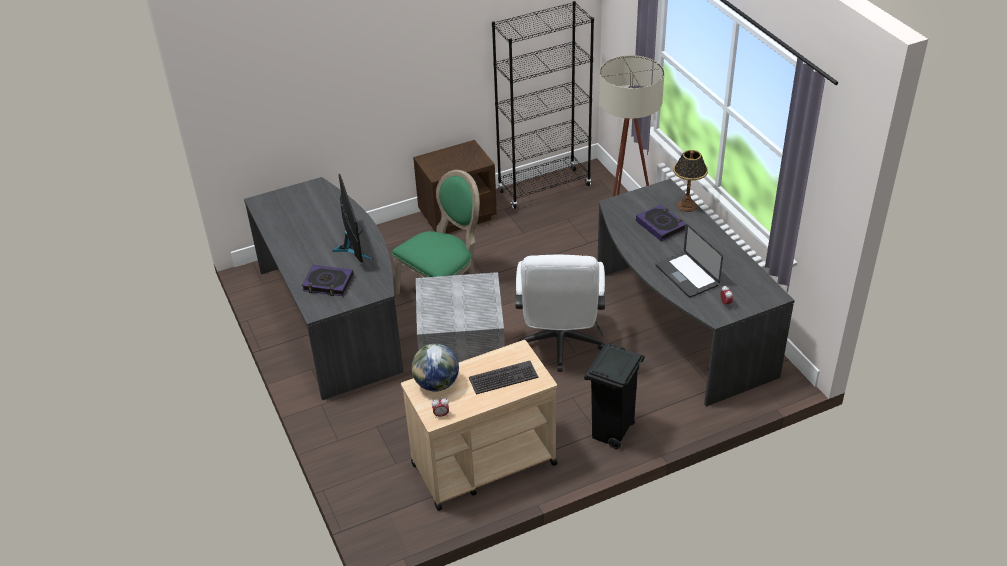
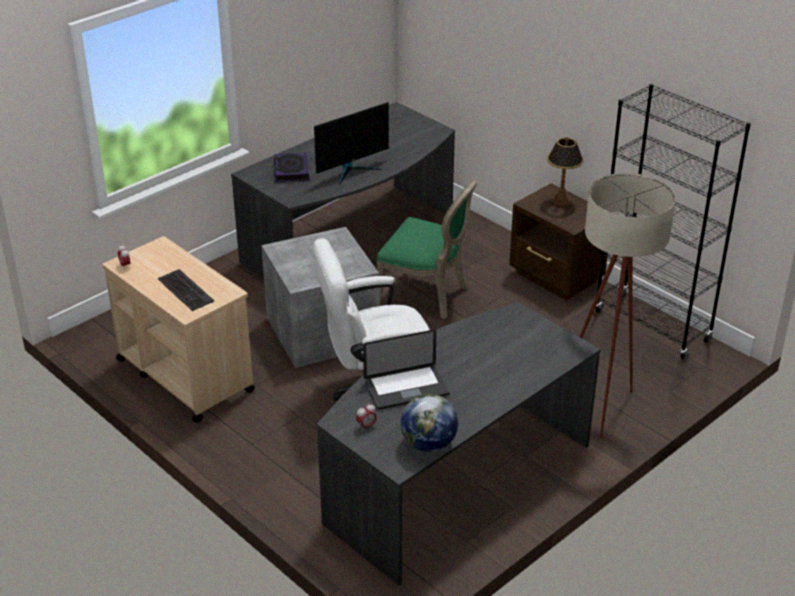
camera: 70 degrees right, 5 degrees down
globe [411,344,459,392] -> globe moved to [401,394,458,452]
black trash can [584,344,645,449] -> none
book [636,205,686,241] -> none
laptop [655,224,723,298] -> laptop turned 150 degrees counterclockwise [363,329,450,410]
table lamp [673,150,708,212] -> table lamp moved to [547,137,584,206]

